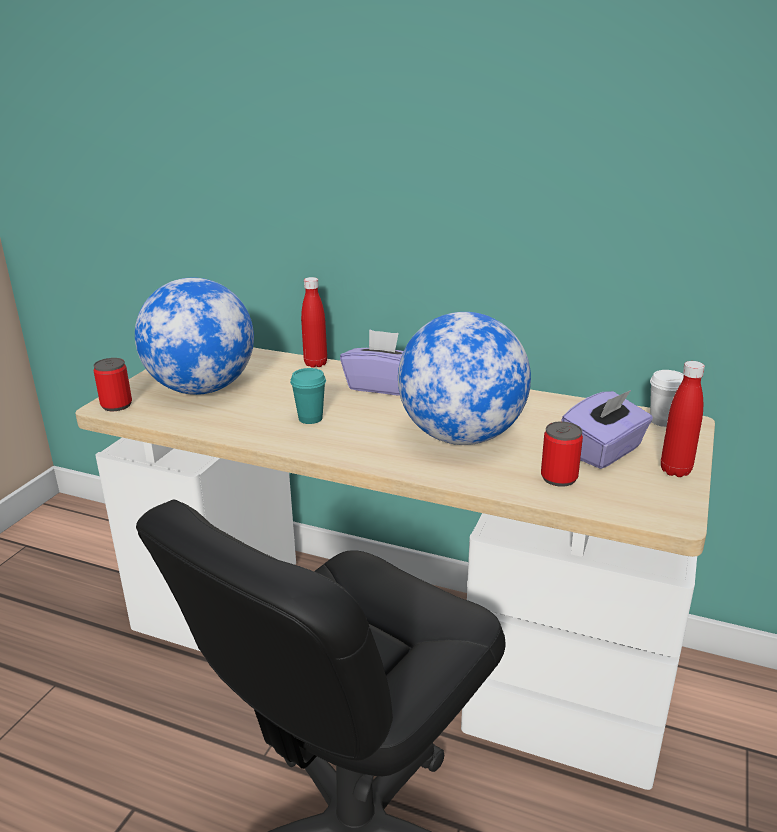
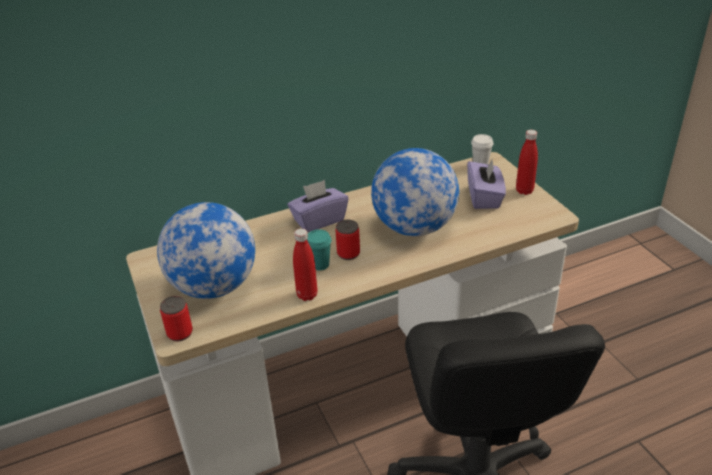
camera: 45 degrees left, 10 degrees up
red bottle [301,277,327,368] -> red bottle moved to [293,228,317,301]
can [541,421,583,487] -> can moved to [335,220,360,260]

